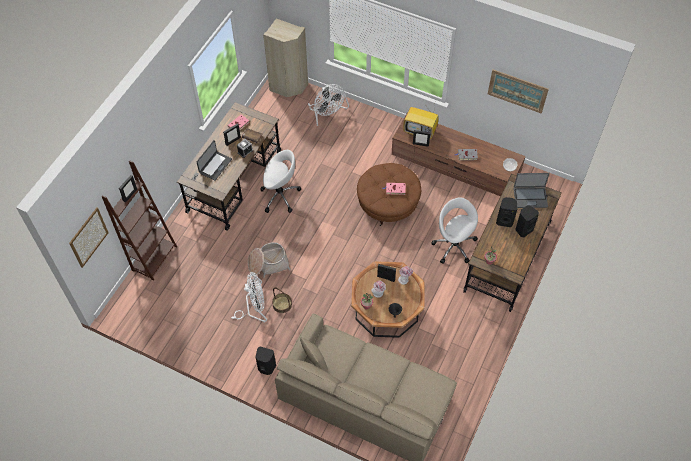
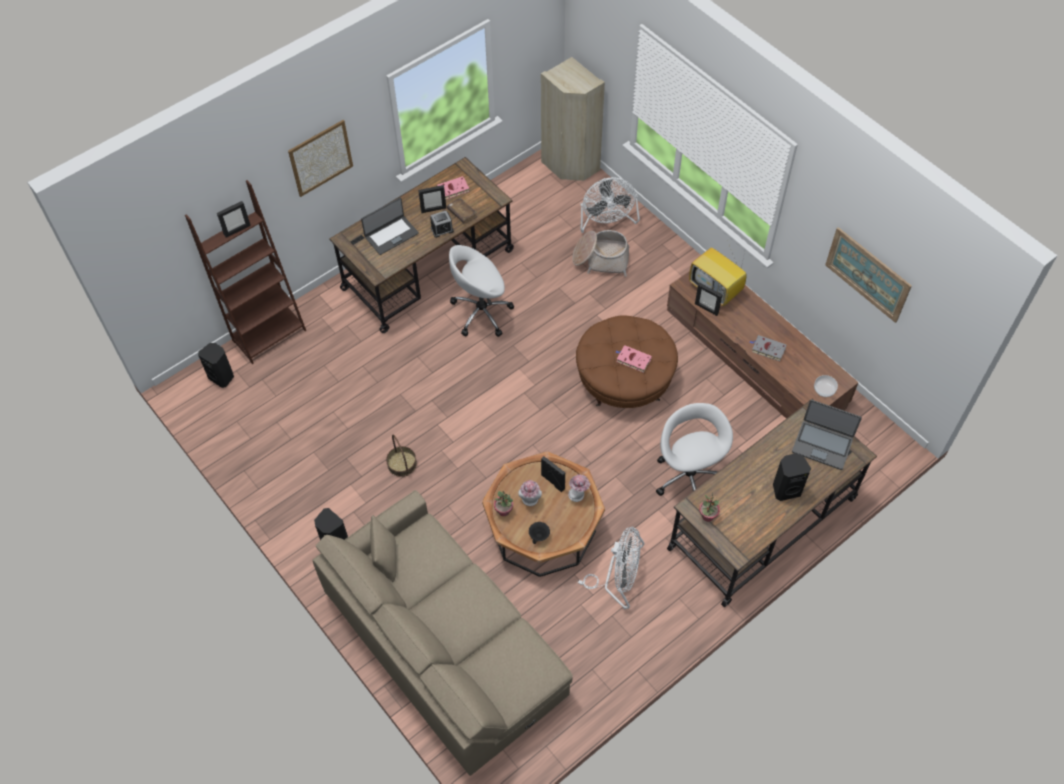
camera: 25 degrees right, 0 degrees up
picture [69,208,109,268] -> picture moved to [288,120,353,197]
white fan [232,272,267,322] -> white fan moved to [577,527,644,609]
basket [248,242,291,278] -> basket moved to [572,230,630,277]
white office chair [260,150,301,213] -> white office chair turned 120 degrees clockwise [449,245,514,337]
black speaker [496,197,518,227] -> black speaker moved to [198,343,234,388]

